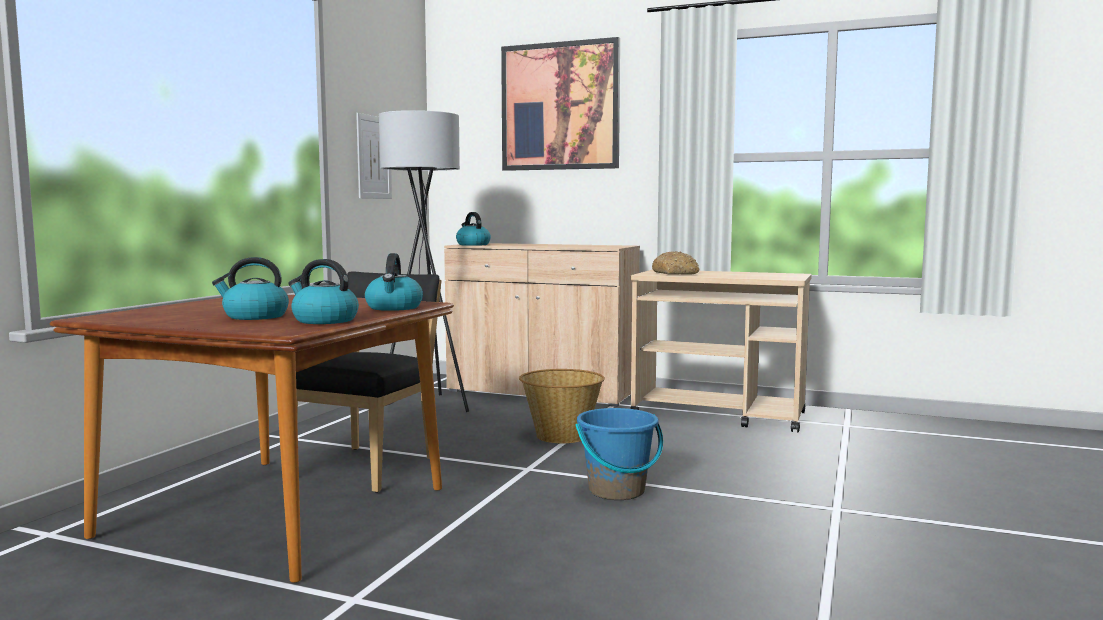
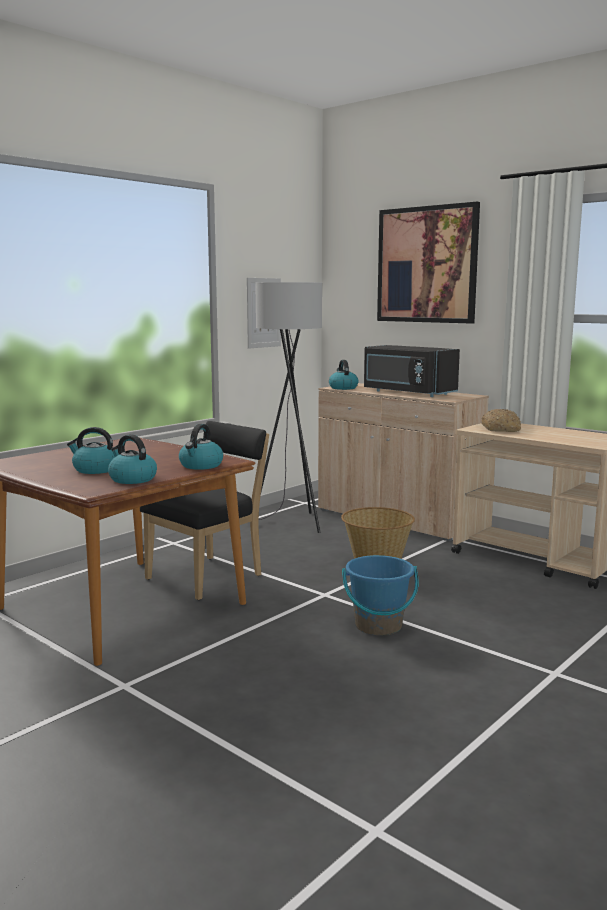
camera: 20 degrees right, 5 degrees up
none -> black microwave [364,345,460,397]

